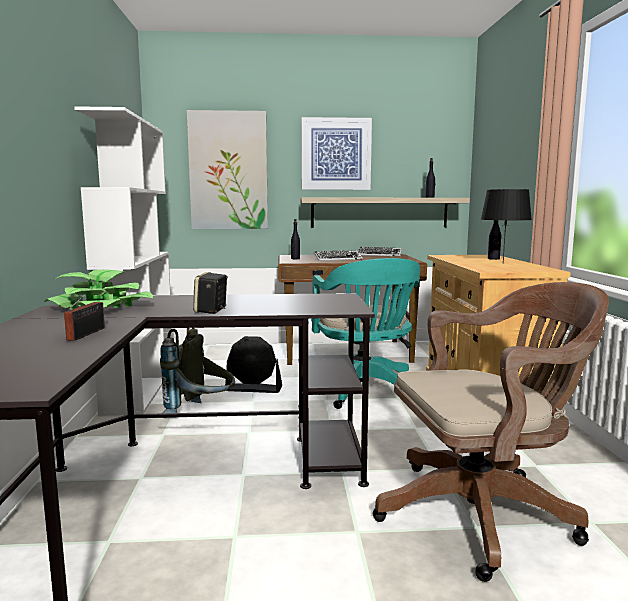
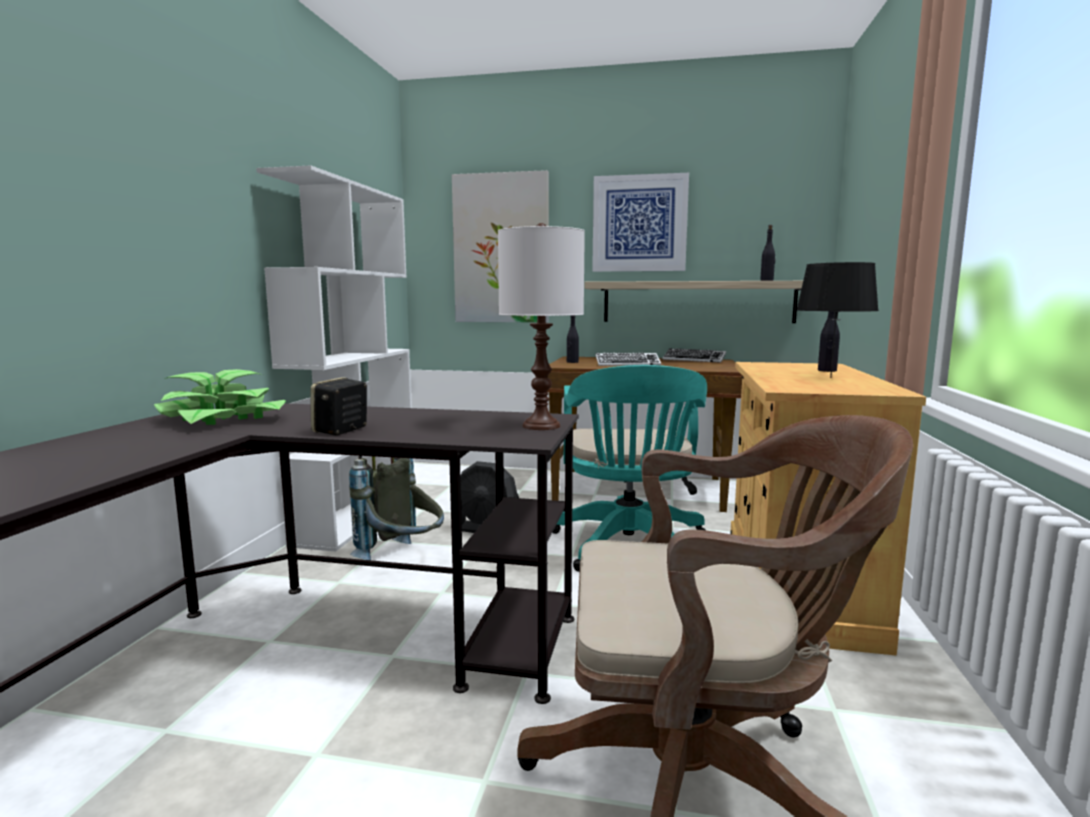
camera: 15 degrees right, 0 degrees up
radio [64,281,105,341] -> none
none -> white table lamp [498,223,585,430]

